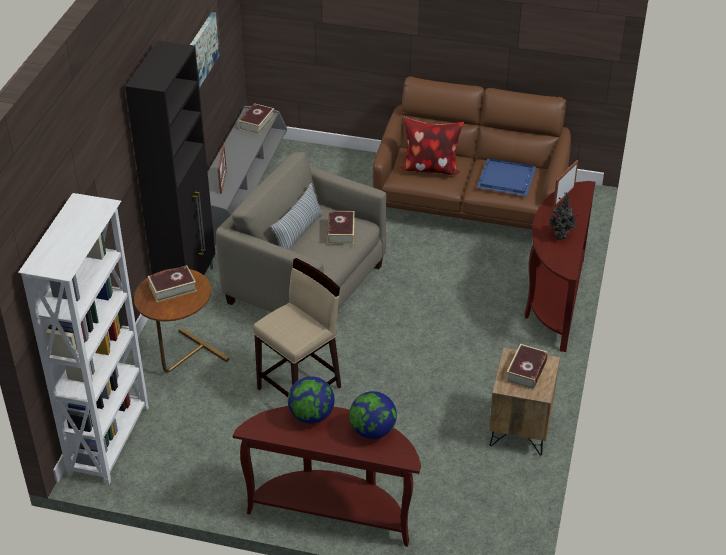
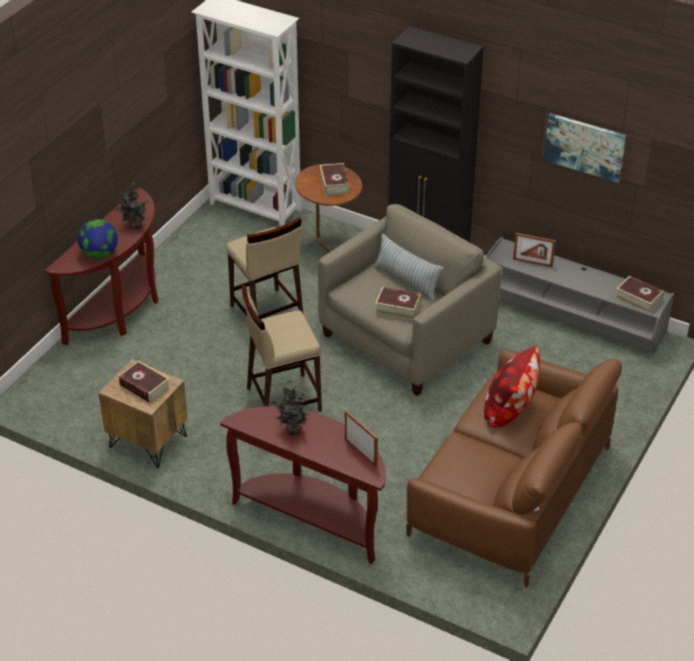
camera: 105 degrees right, 0 degrees up
globe [288,376,335,424] -> potted plant [115,183,149,230]
blue tray [477,158,536,196] -> none
none -> beige stool [241,284,322,412]

